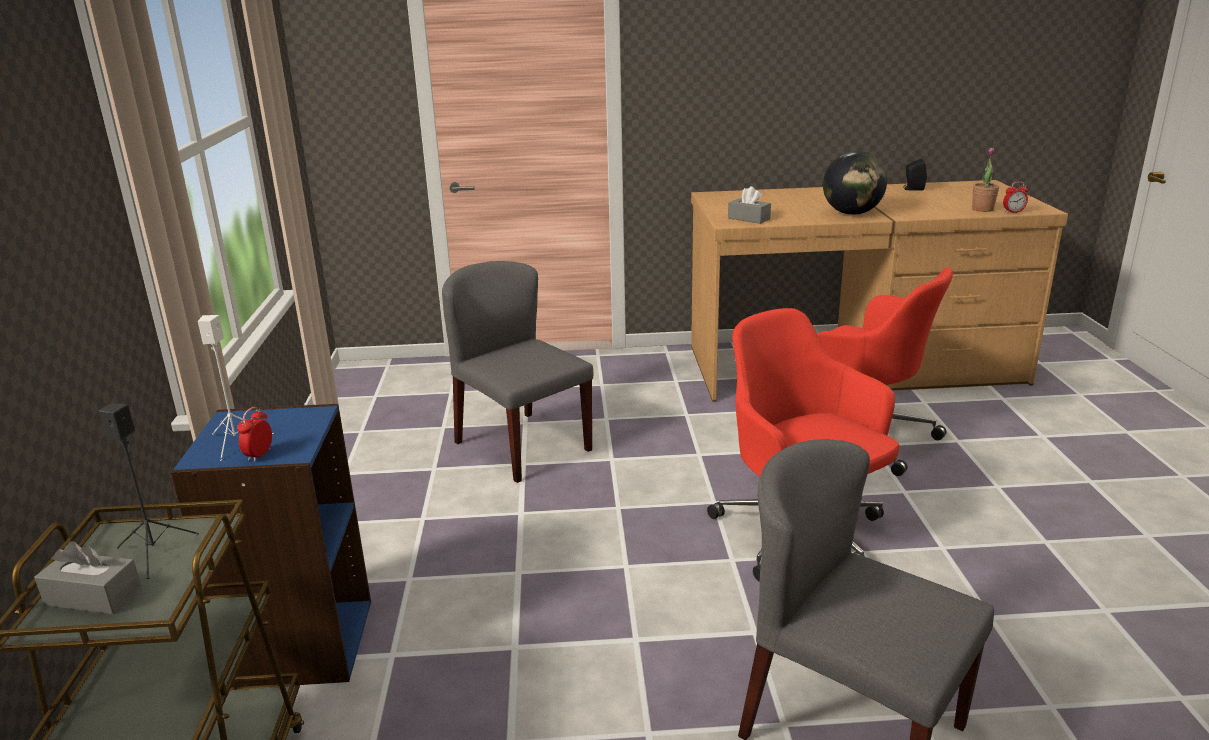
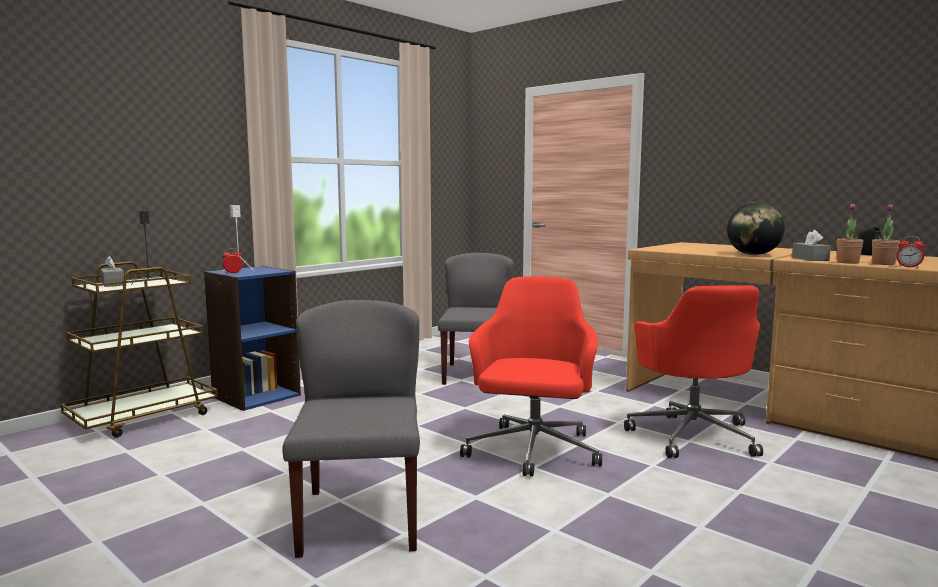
camera: 45 degrees right, 15 degrees down
grey tissue box [728,186,771,224] -> grey tissue box moved to [792,230,831,261]
none -> potted plant [837,204,864,264]

